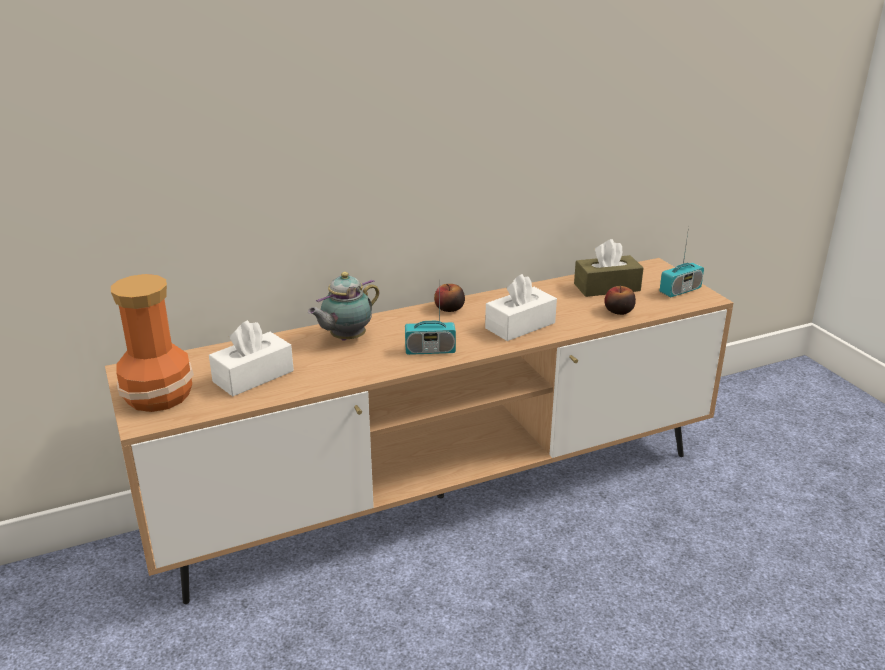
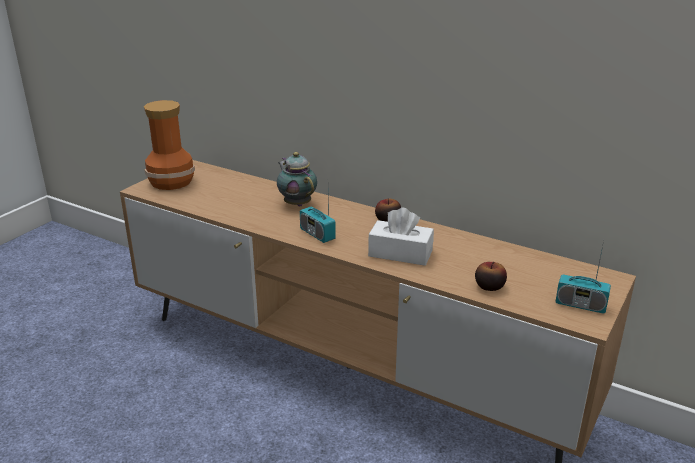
camera: 55 degrees right, 0 degrees up
white tissue box [209,320,294,396] -> none
teapot [308,272,379,341] -> teapot turned 45 degrees clockwise [277,152,317,207]
brown tissue box [574,239,644,297] -> none

